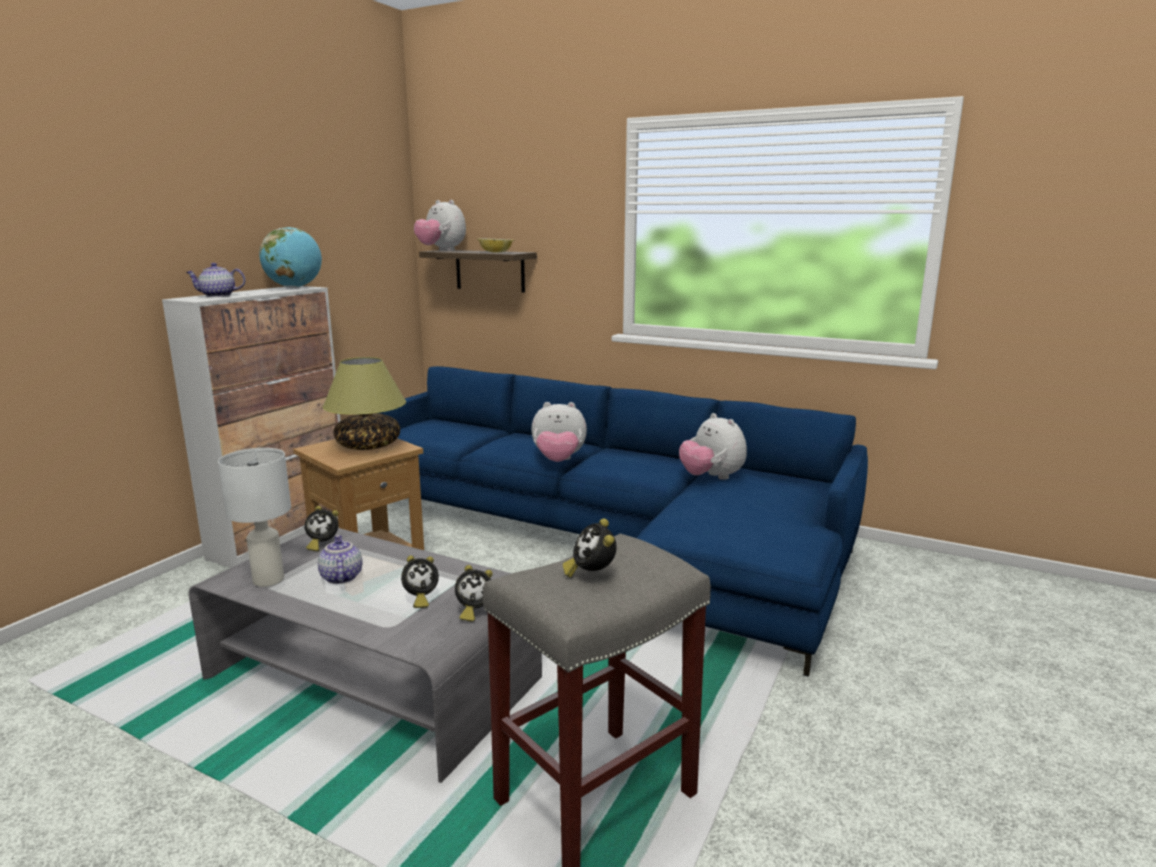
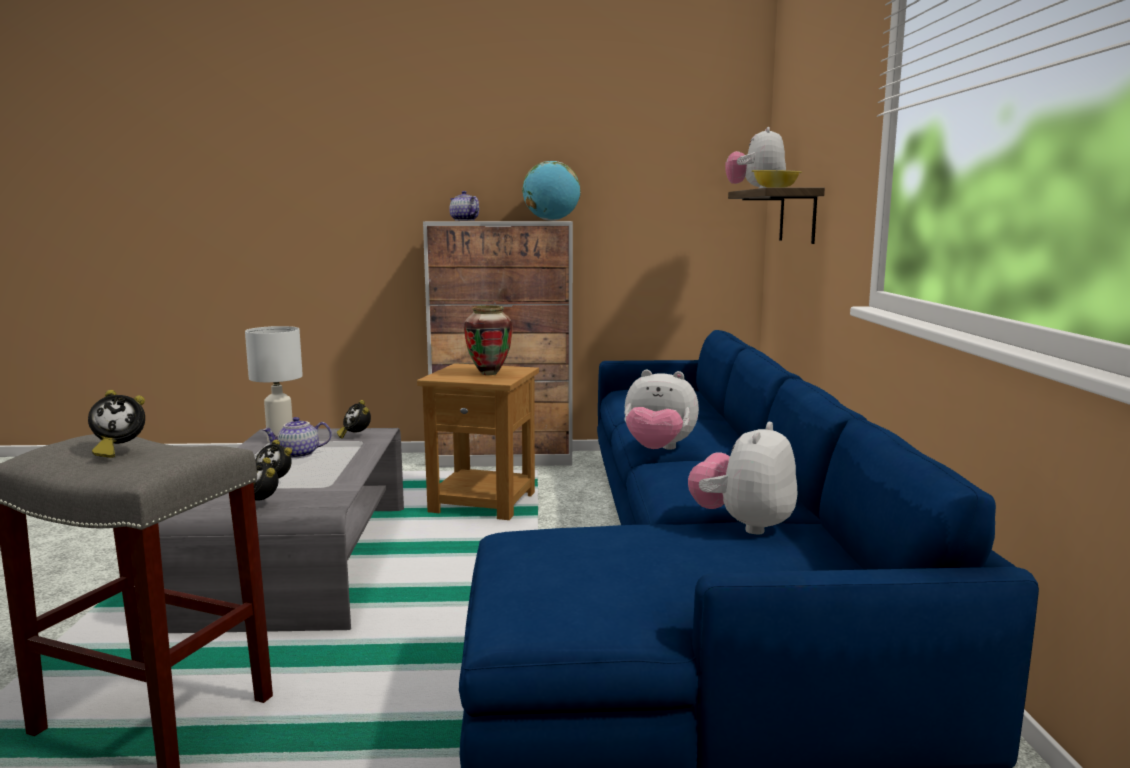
camera: 60 degrees right, 5 degrees down
teapot [318,535,362,584] -> teapot turned 150 degrees counterclockwise [263,417,332,458]
table lamp [323,357,406,450] -> vase [464,305,513,375]
plush toy [531,402,587,462] -> plush toy turned 45 degrees counterclockwise [624,370,699,450]
alarm clock [563,518,617,578] -> alarm clock turned 150 degrees counterclockwise [88,390,145,458]

